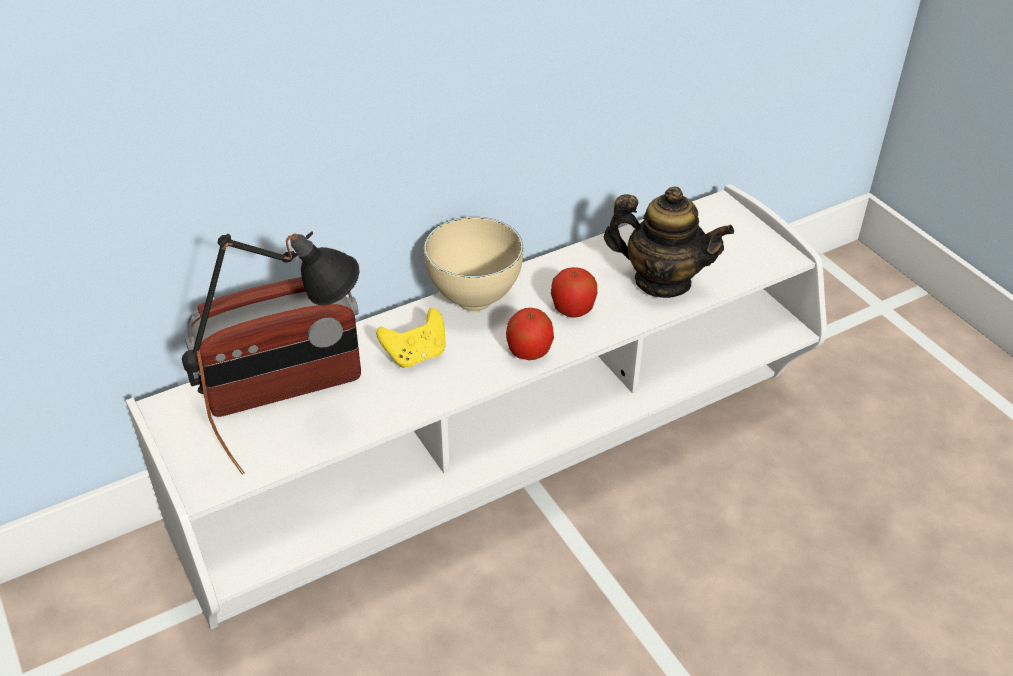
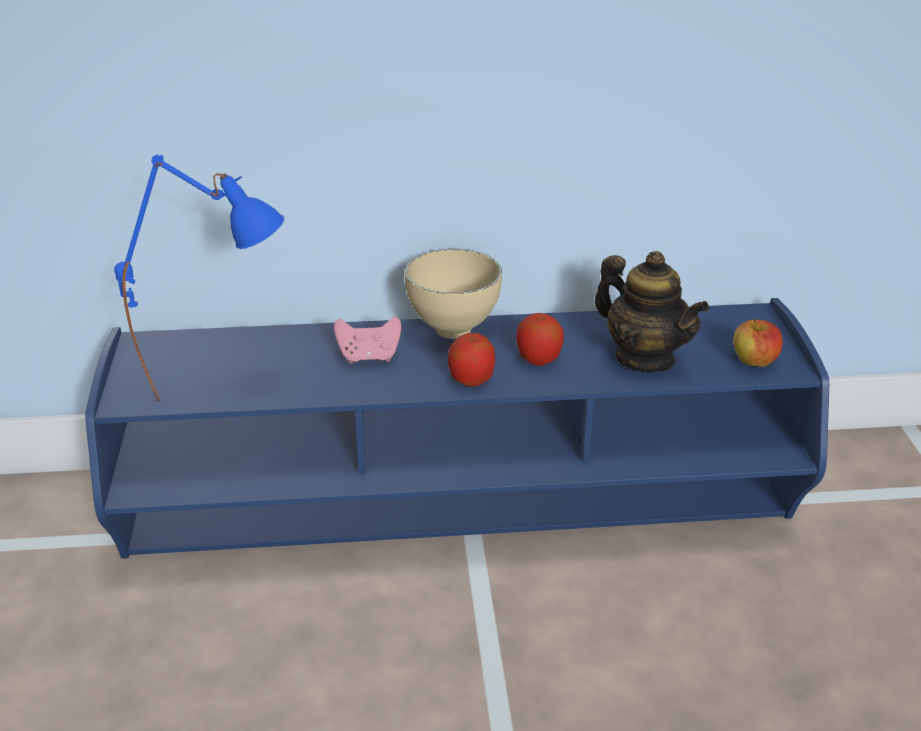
camera: 25 degrees right, 10 degrees down
white tv stand [126,184,827,630] -> blue tv stand [86,298,829,558]
black table lamp [182,231,360,474] -> blue table lamp [114,154,285,401]
radio [185,277,361,417] -> none
yellow game controller [376,308,446,368] -> pink game controller [334,316,401,363]
none -> apple [733,319,783,367]

